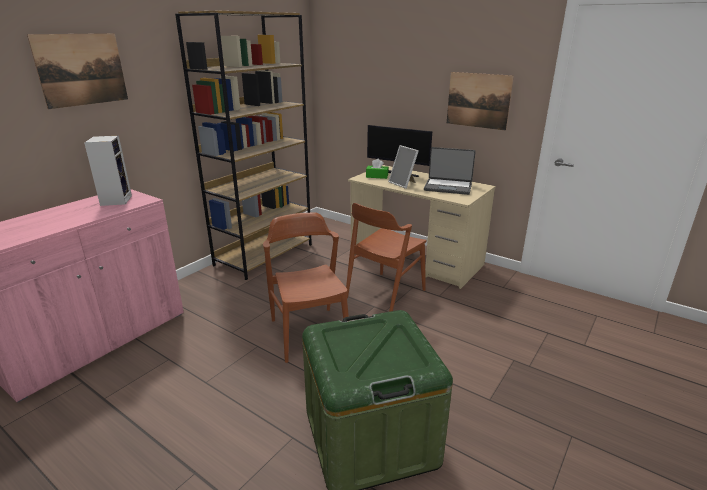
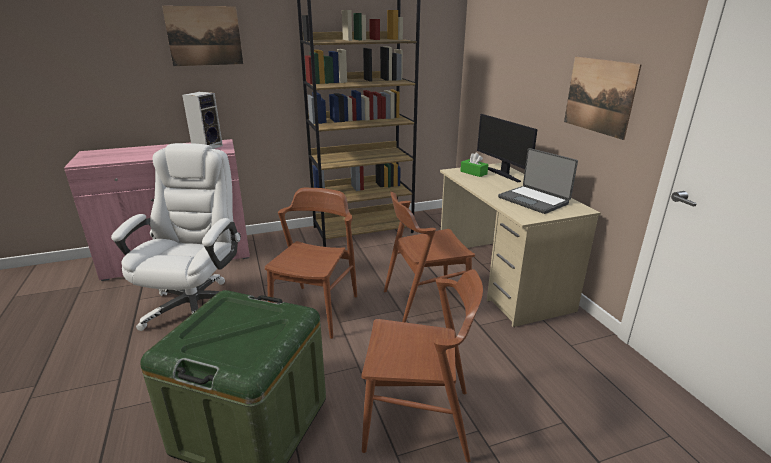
camera: 35 degrees right, 0 degrees up
picture frame [388,145,419,189] -> none
none -> white office chair [111,143,241,331]
none -> brown chair [361,269,483,463]

